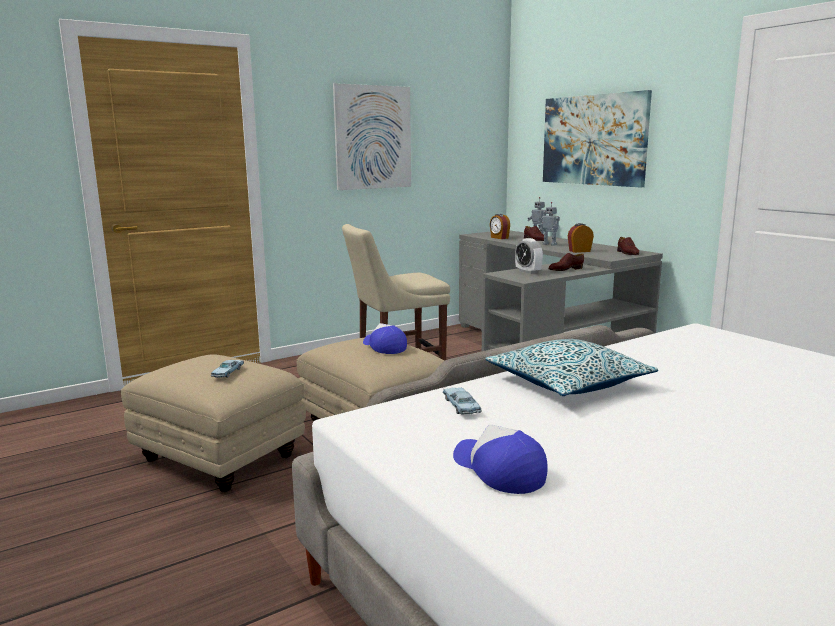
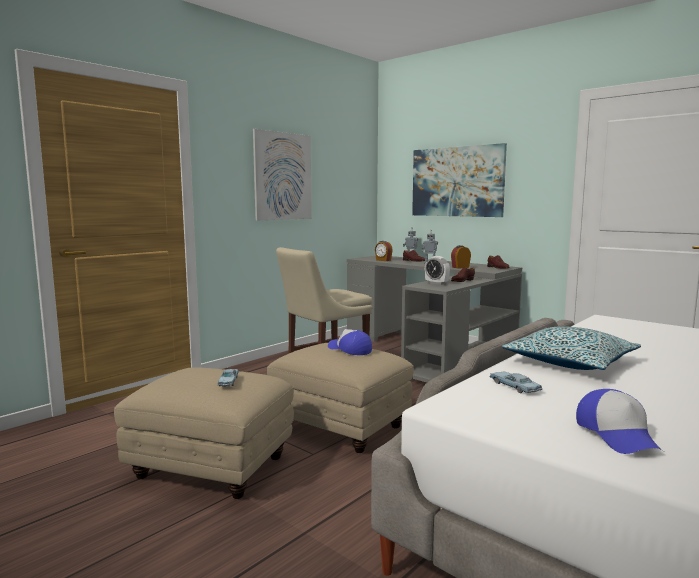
camera: 15 degrees left, 5 degrees down
cap [453,424,548,494] -> cap turned 135 degrees counterclockwise [576,389,662,454]

